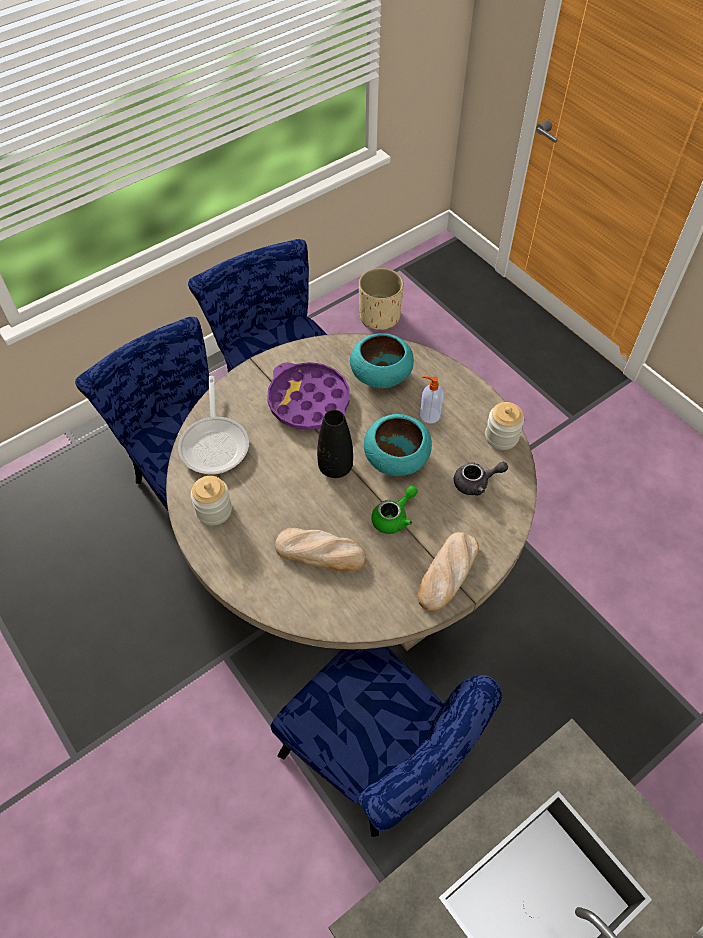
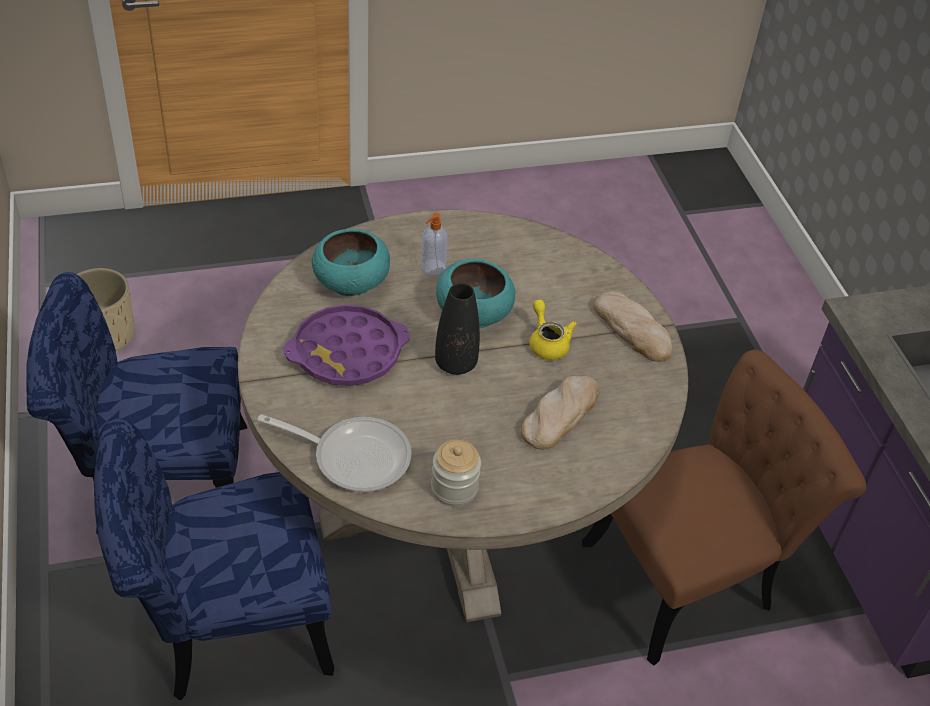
camera: 70 degrees left, 10 degrees down
blue chair [271,646,502,837] -> brown chair [582,350,866,666]
green teapot [371,485,418,534] -> yellow teapot [529,300,577,360]
grey teapot [454,462,508,496] -> none
jar [485,402,524,450] -> none

